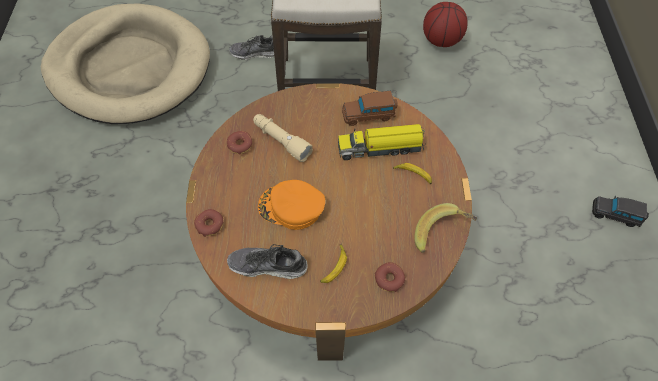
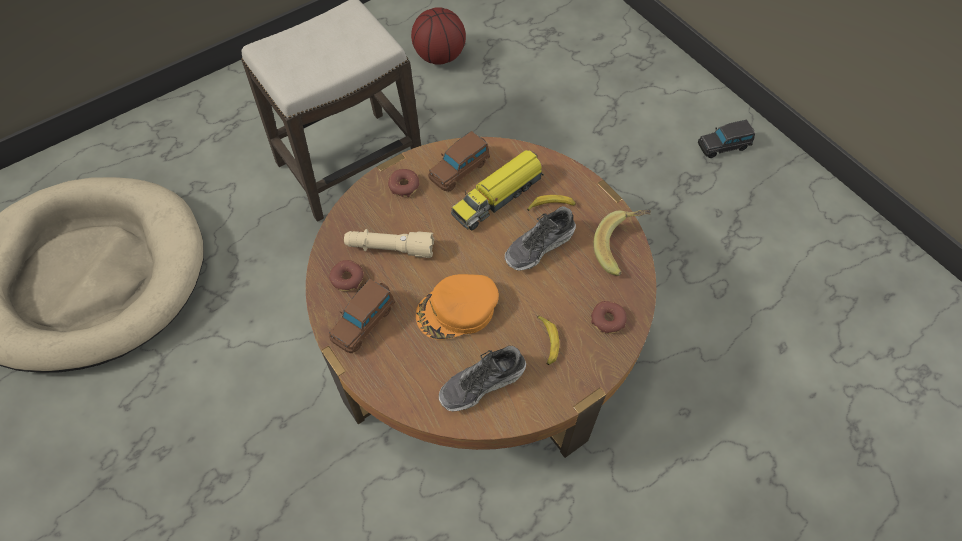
camera: 35 degrees left, 0 degrees up
donut [194,209,223,237] -> donut moved to [388,169,419,197]
shoe [229,35,274,60] -> shoe moved to [505,206,576,271]
none -> brown toy car [329,279,395,353]

